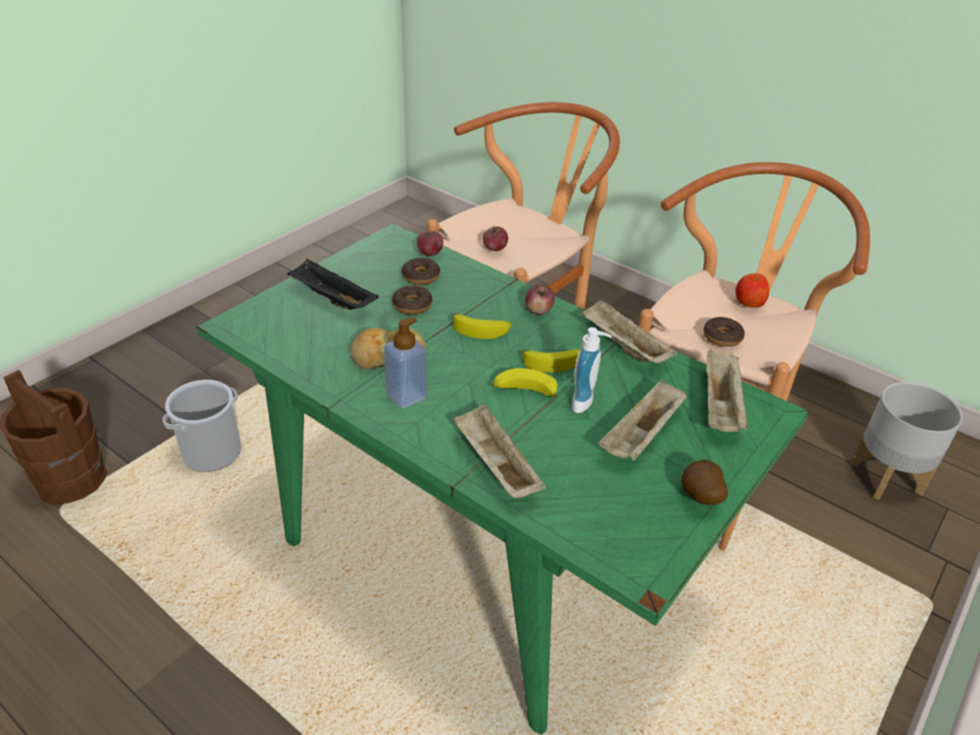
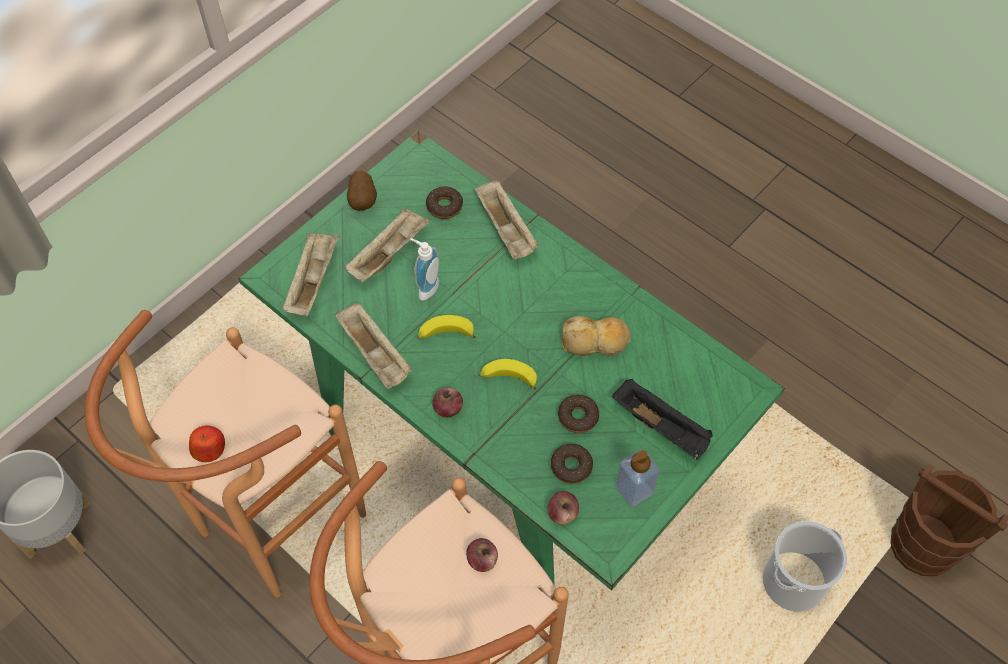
camera: 175 degrees left, 20 degrees up
soap dispenser [384,317,427,408] -> soap dispenser moved to [615,449,660,507]
banana [492,368,558,398] -> none
donut [704,317,745,347] -> donut moved to [426,186,463,219]

